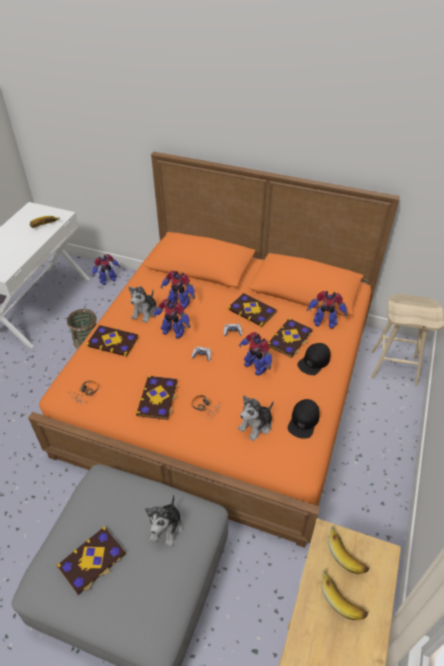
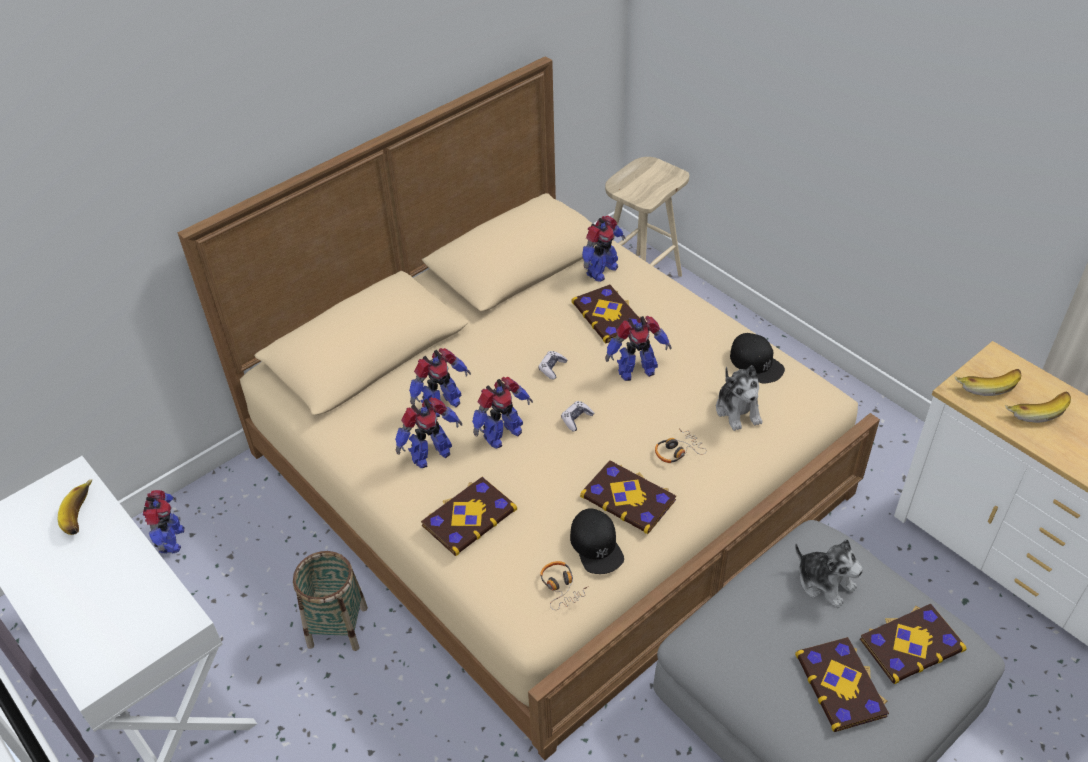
camera: 60 degrees left, 0 degrees up
orange bed [28,152,400,548] -> beige bed [178,56,880,760]
plush toy [128,286,157,323] -> toy robot [395,397,462,468]
book [228,293,277,327] -> book moved to [860,604,967,684]
black cap [297,343,331,375] -> black cap moved to [570,509,624,574]

